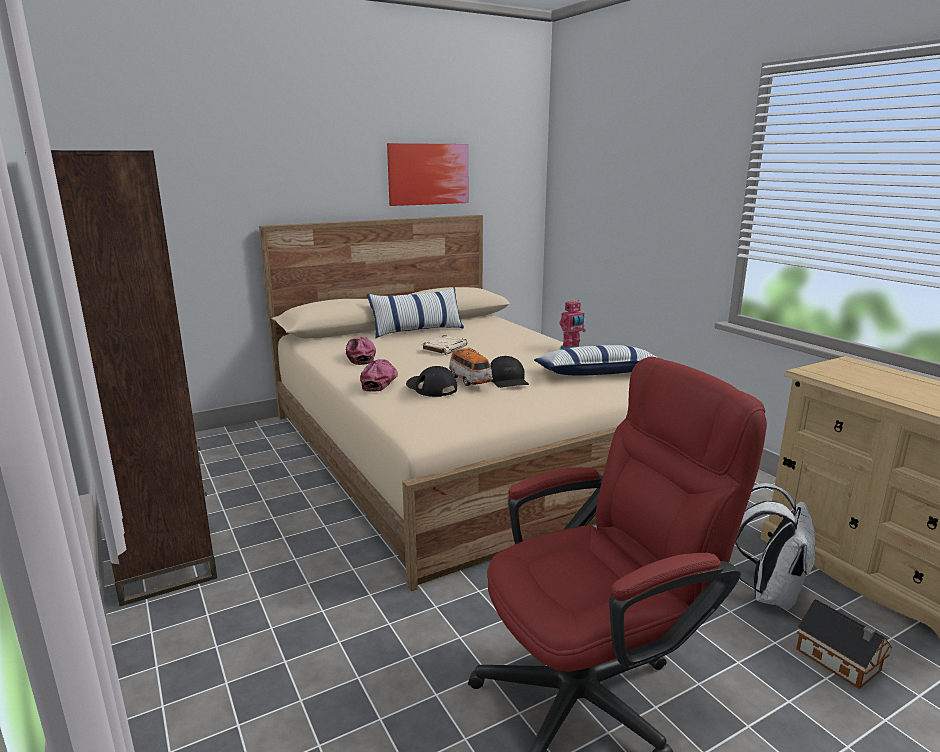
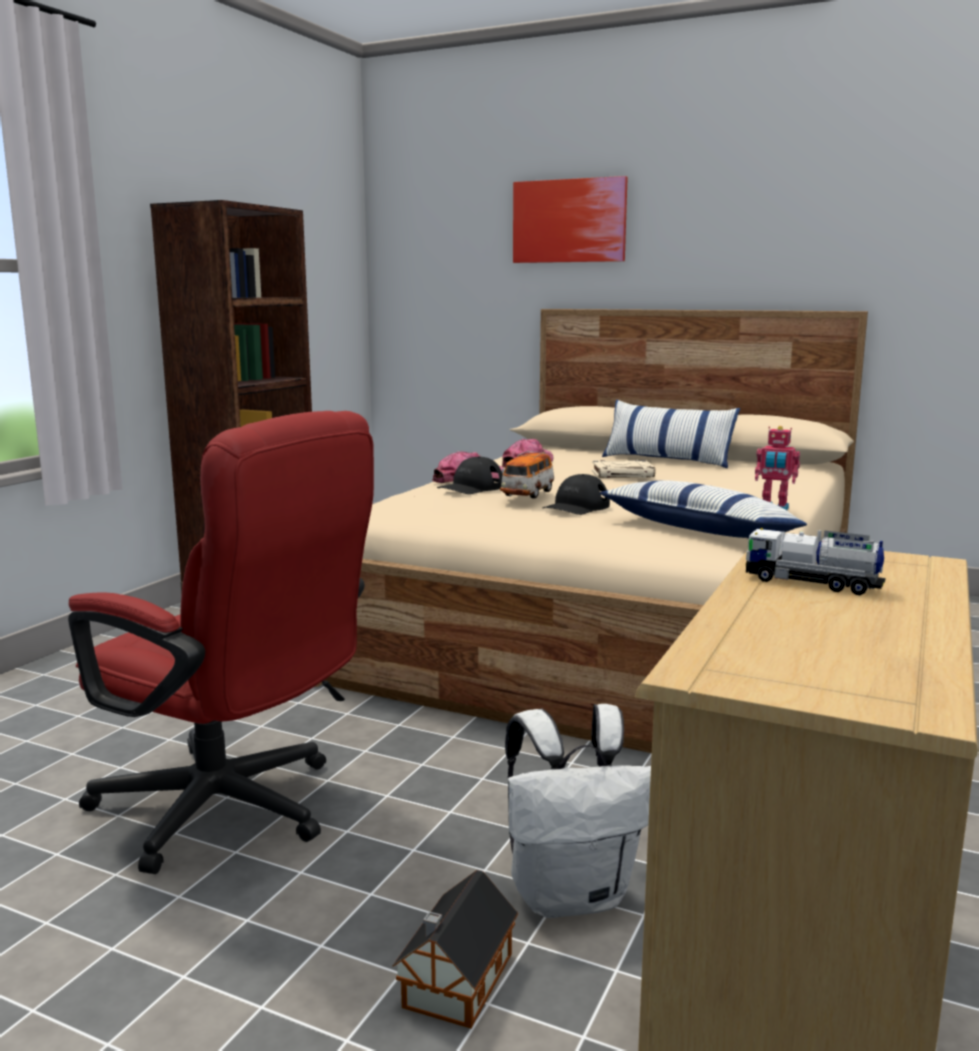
camera: 55 degrees right, 5 degrees down
picture [387,143,468,206] -> picture moved to [513,176,628,263]
black cap [406,366,457,397] -> black cap turned 150 degrees counterclockwise [437,456,503,494]
none -> toy truck [746,528,886,595]

